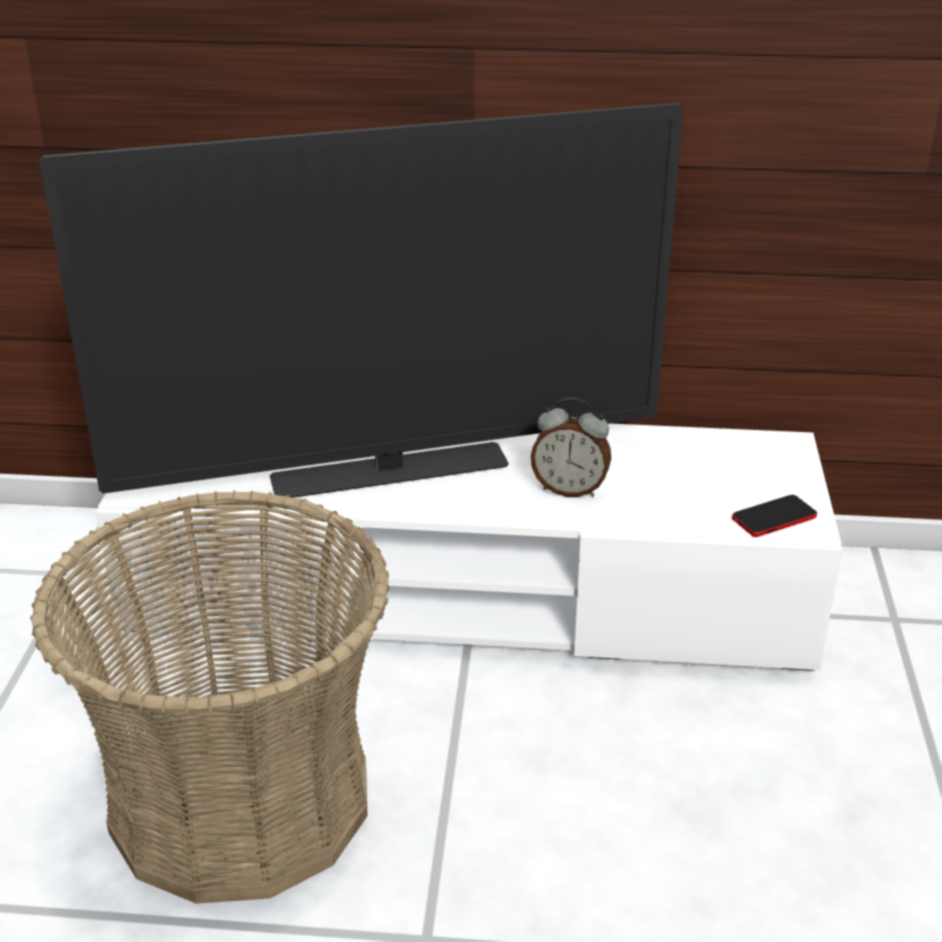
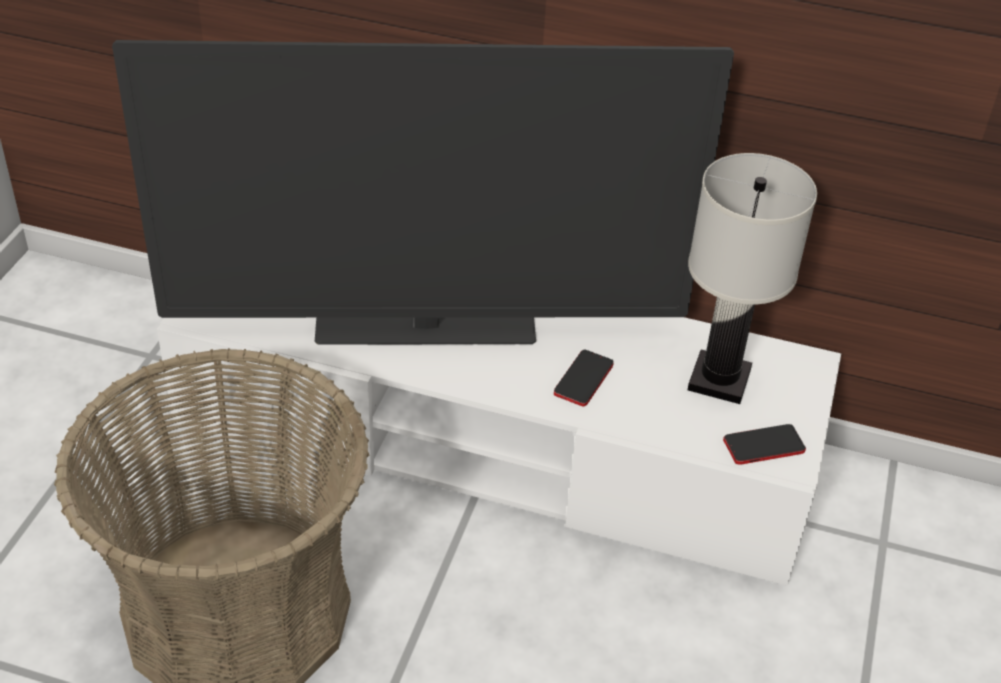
camera: 10 degrees right, 10 degrees up
alarm clock [531,397,611,497] -> phone [554,350,614,407]
none -> white table lamp [688,153,817,404]

